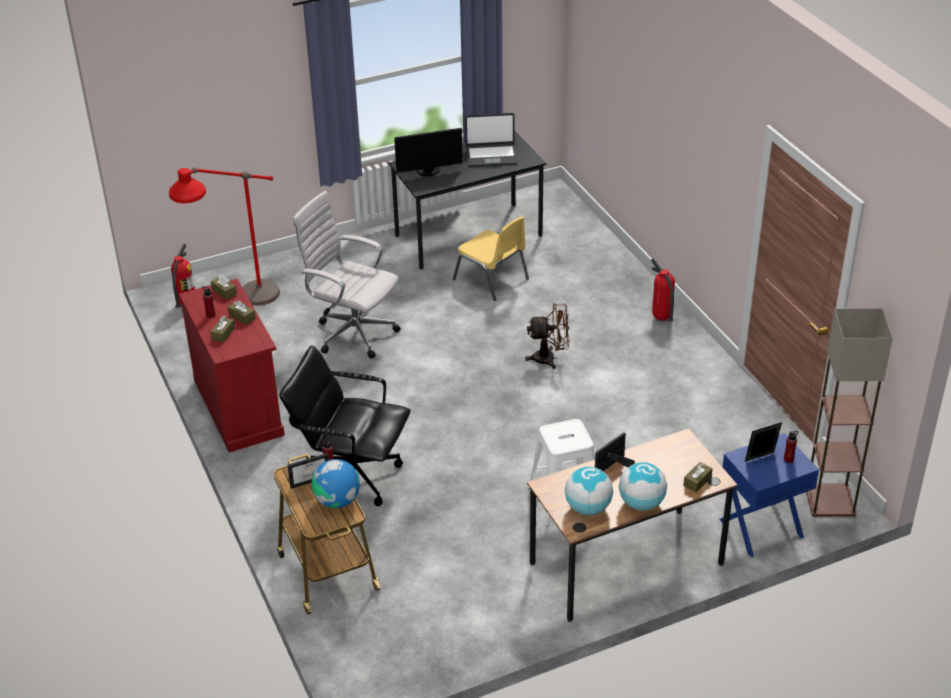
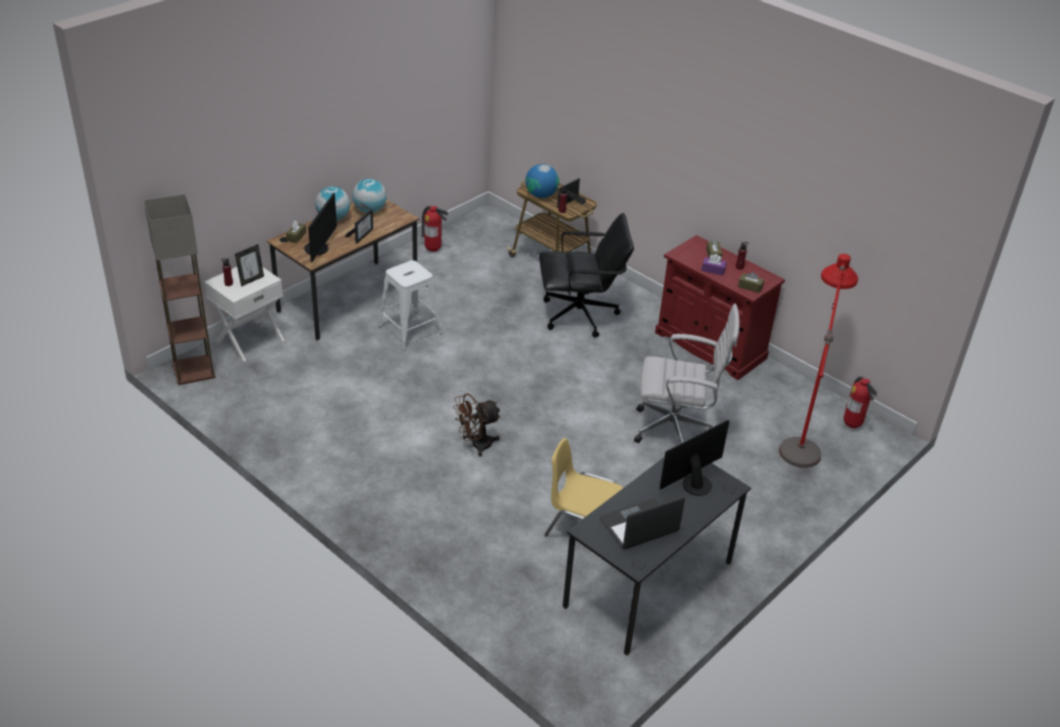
camera: 155 degrees right, 0 degrees up
brown tissue box [228,300,256,325] -> purple tissue box [701,254,727,276]
fire extinguisher [651,258,675,322] -> fire extinguisher moved to [421,206,448,252]
blue nightstand [720,433,819,557] -> white nightstand [204,267,285,361]
none -> monitor [304,192,337,262]

